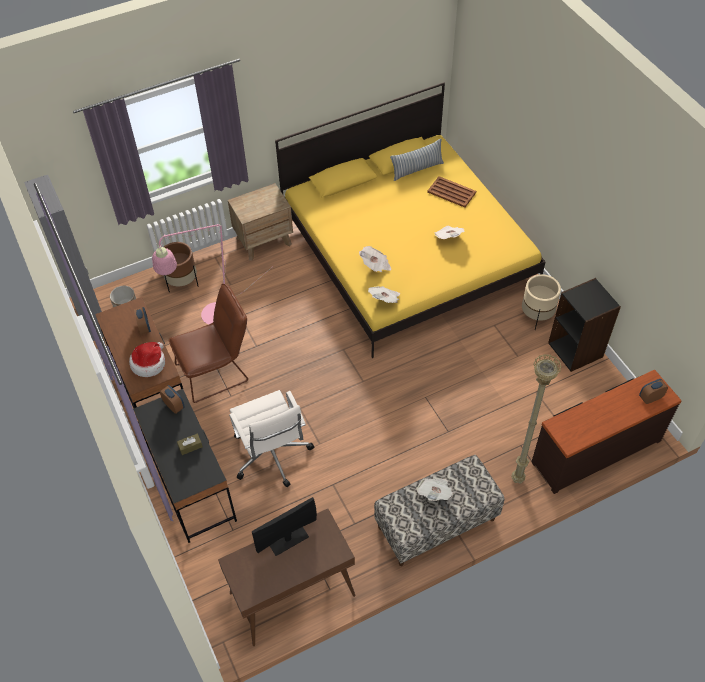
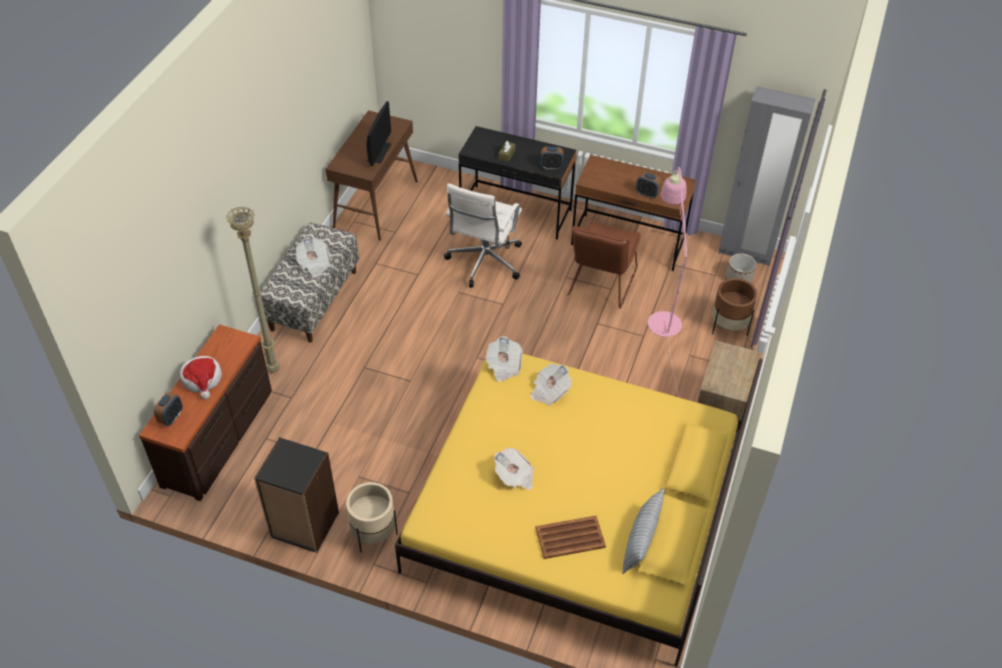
camera: 135 degrees right, 5 degrees down
hat [129,342,165,377] -> hat moved to [180,356,222,400]
white office chair [229,390,314,487] -> white office chair turned 90 degrees counterclockwise [444,183,522,288]

